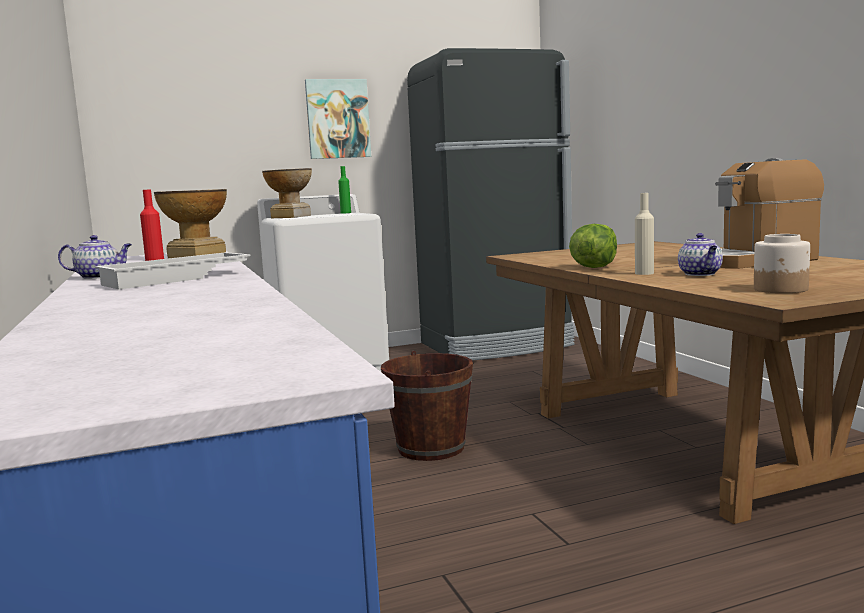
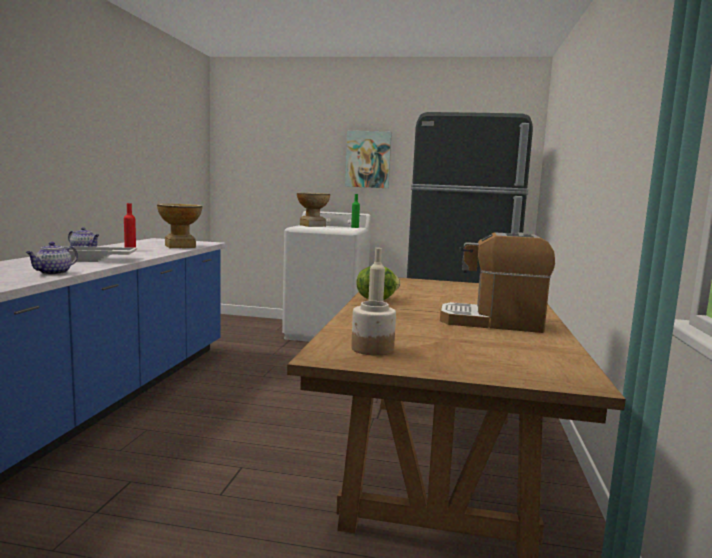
camera: 30 degrees right, 0 degrees up
brown bucket [381,351,473,461] -> none
teapot [678,233,723,276] -> teapot moved to [26,242,78,275]

